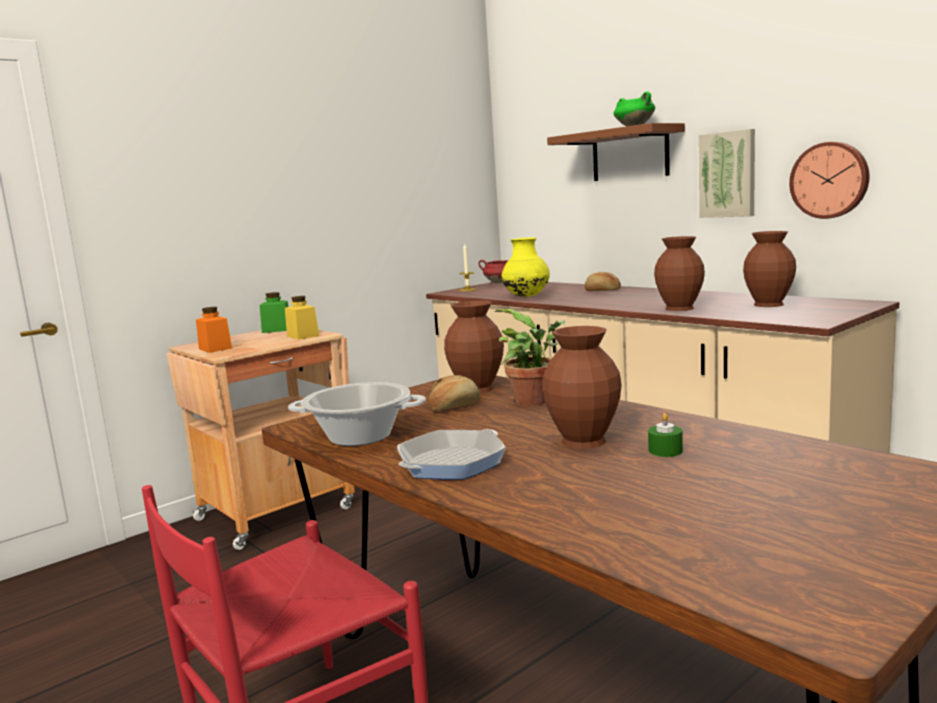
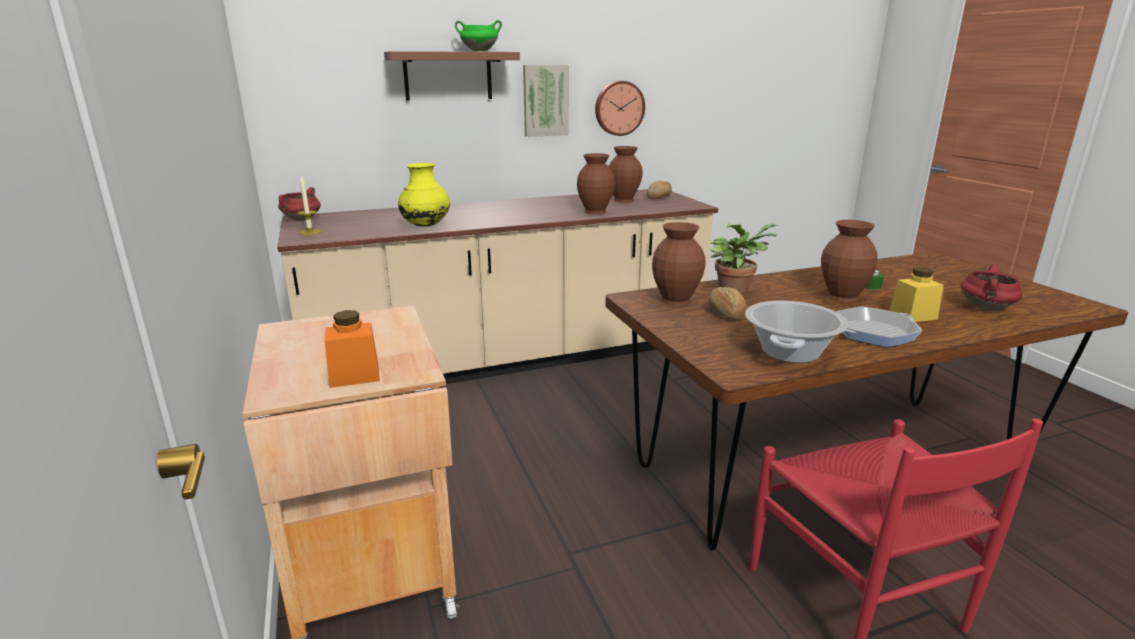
camera: 70 degrees left, 10 degrees up
green jar [260,292,288,333] -> none
yellow jar [285,296,319,340] -> yellow jar moved to [890,267,944,322]
frying pan [397,429,506,480] -> frying pan turned 90 degrees clockwise [836,306,922,347]
bread [585,272,621,291] -> bread moved to [647,181,672,200]
none -> red cooking pot [960,264,1023,311]

